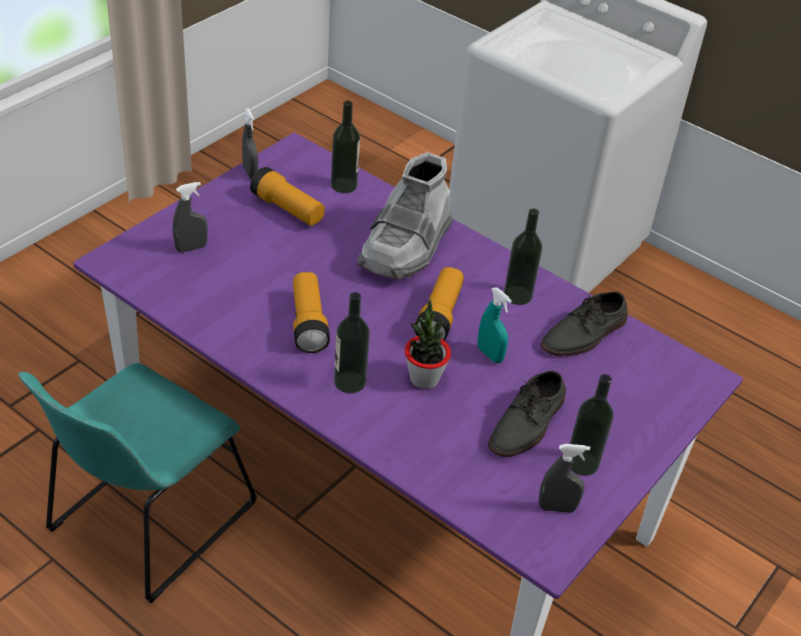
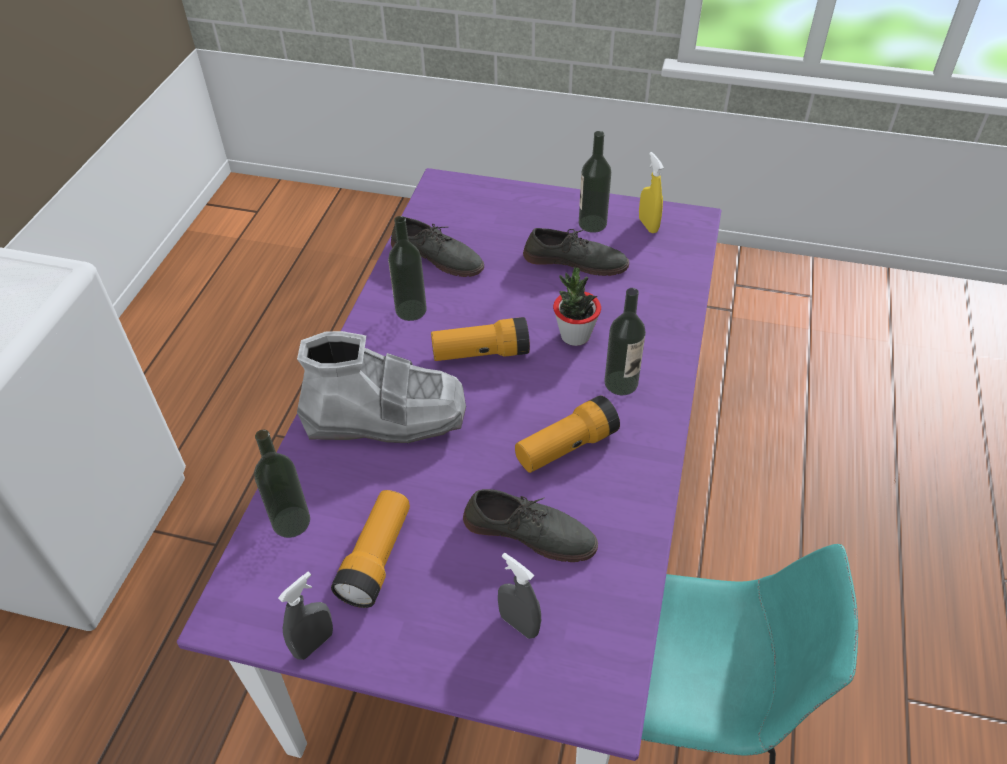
camera: 110 degrees left, 5 degrees up
turquoise spray bottle [478,287,512,363] -> none
grey spray bottle [539,444,590,513] -> yellow spray bottle [639,152,664,233]
none -> grey shoe [463,489,598,562]

